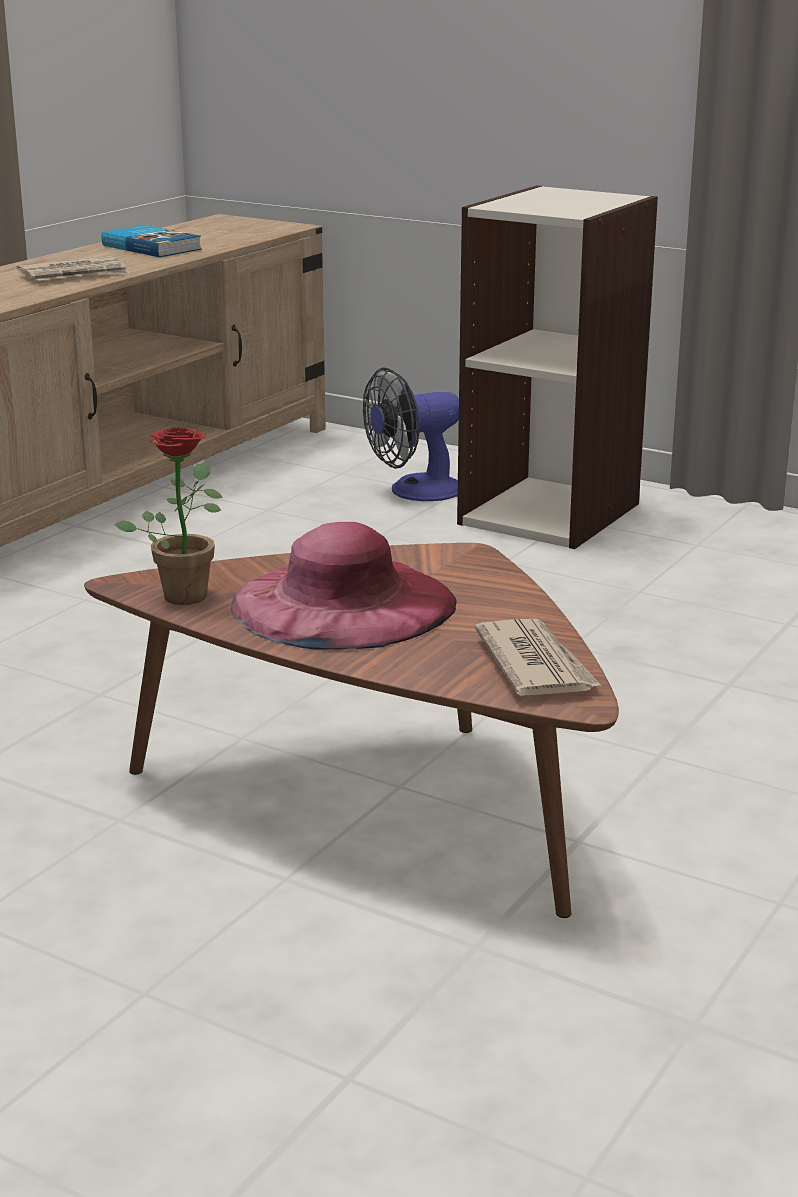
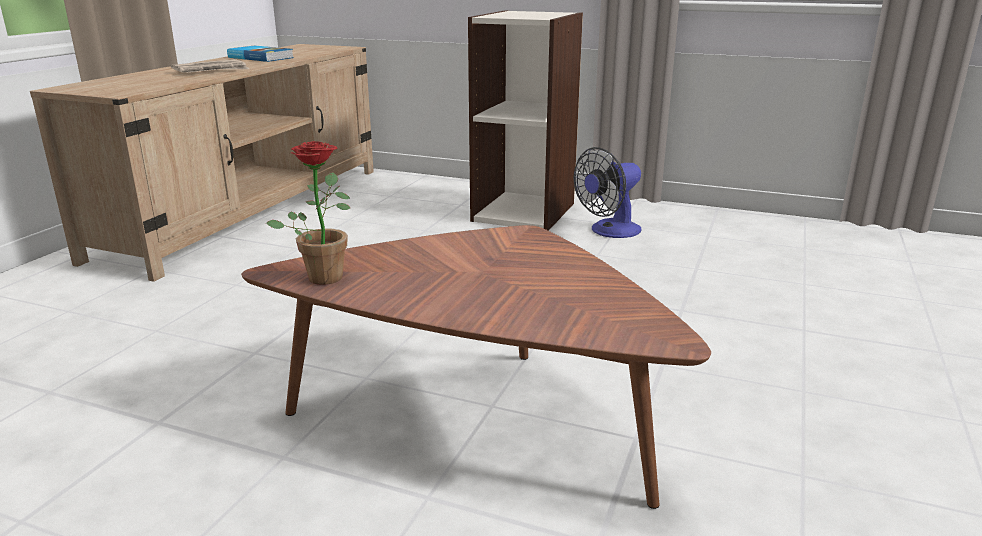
camera: 10 degrees left, 0 degrees up
pink hat [231,522,457,650] -> none
fan [363,367,459,501] -> fan moved to [574,147,642,238]
newspaper [475,619,601,696] -> none

